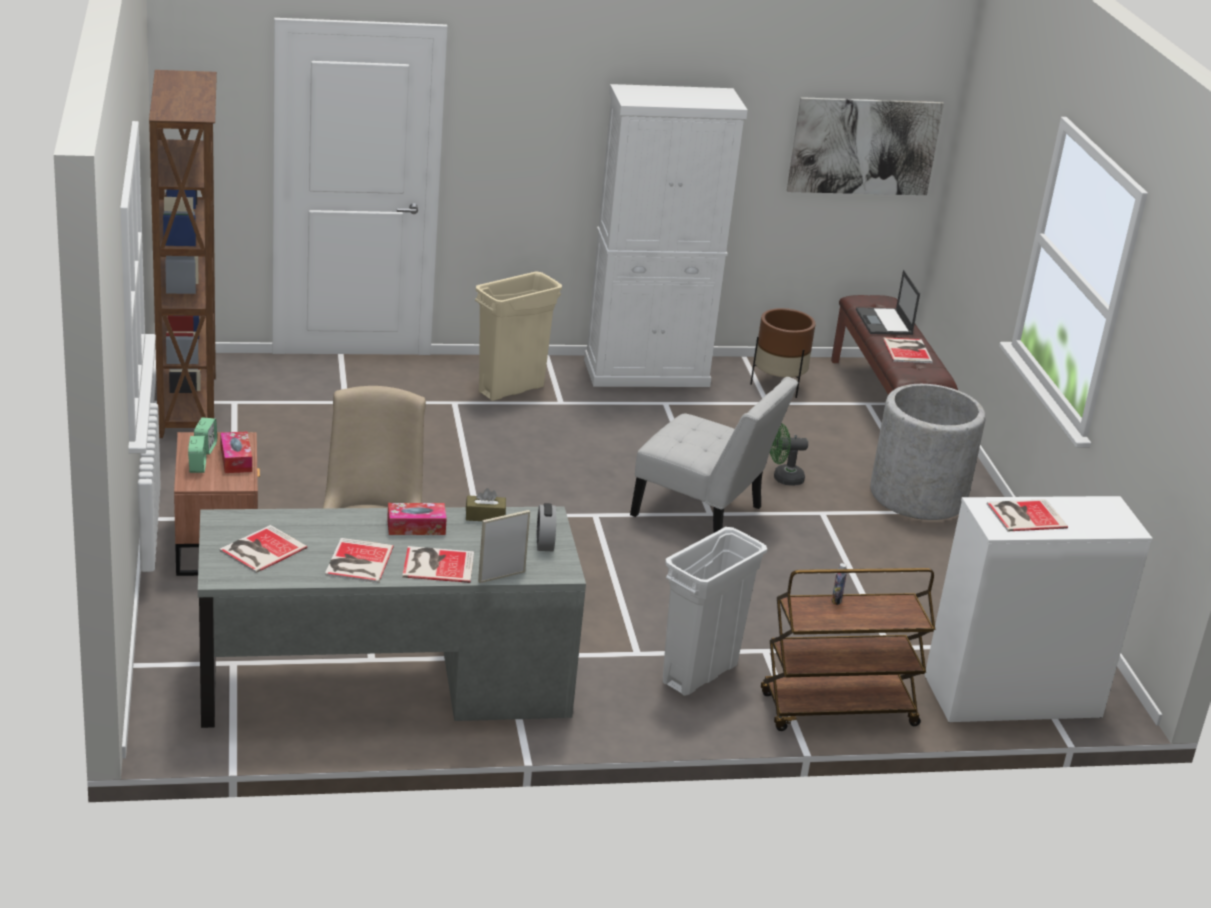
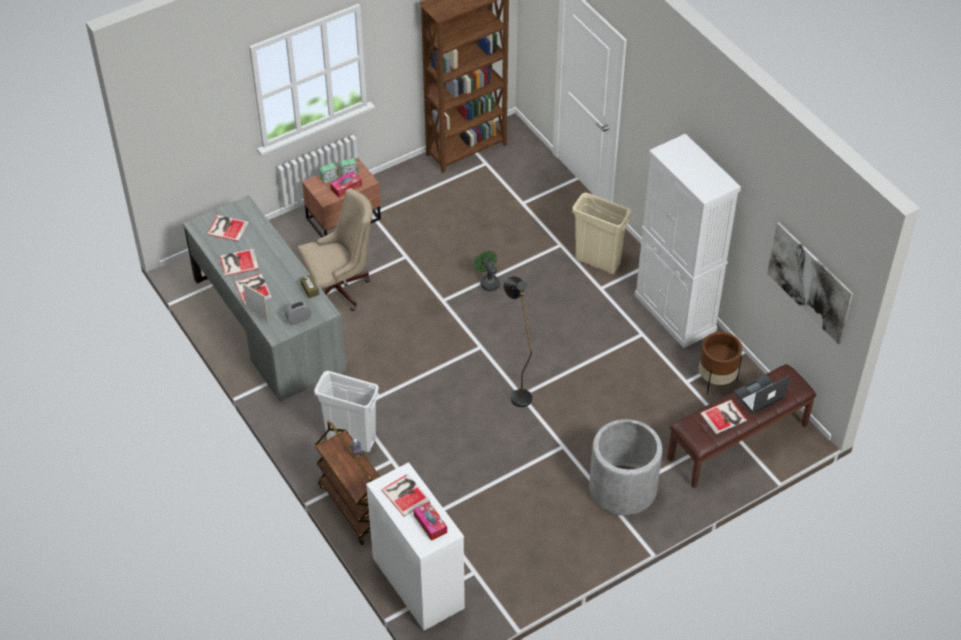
camera: 70 degrees right, 20 degrees up
tissue box [387,503,447,535] -> tissue box moved to [414,502,447,541]
white chair [630,377,798,533] -> black floor lamp [504,276,532,407]
green fan [770,423,808,486] -> green fan moved to [474,251,500,291]

